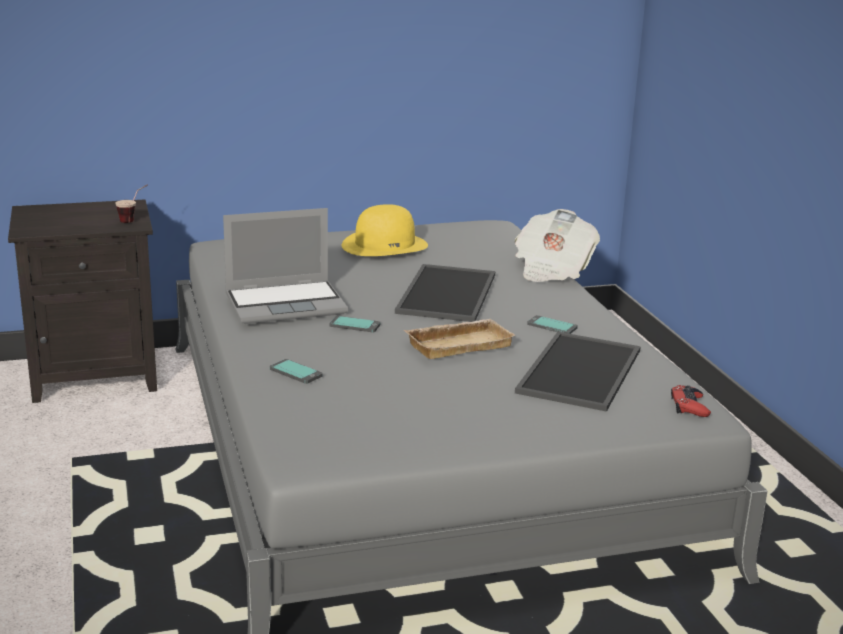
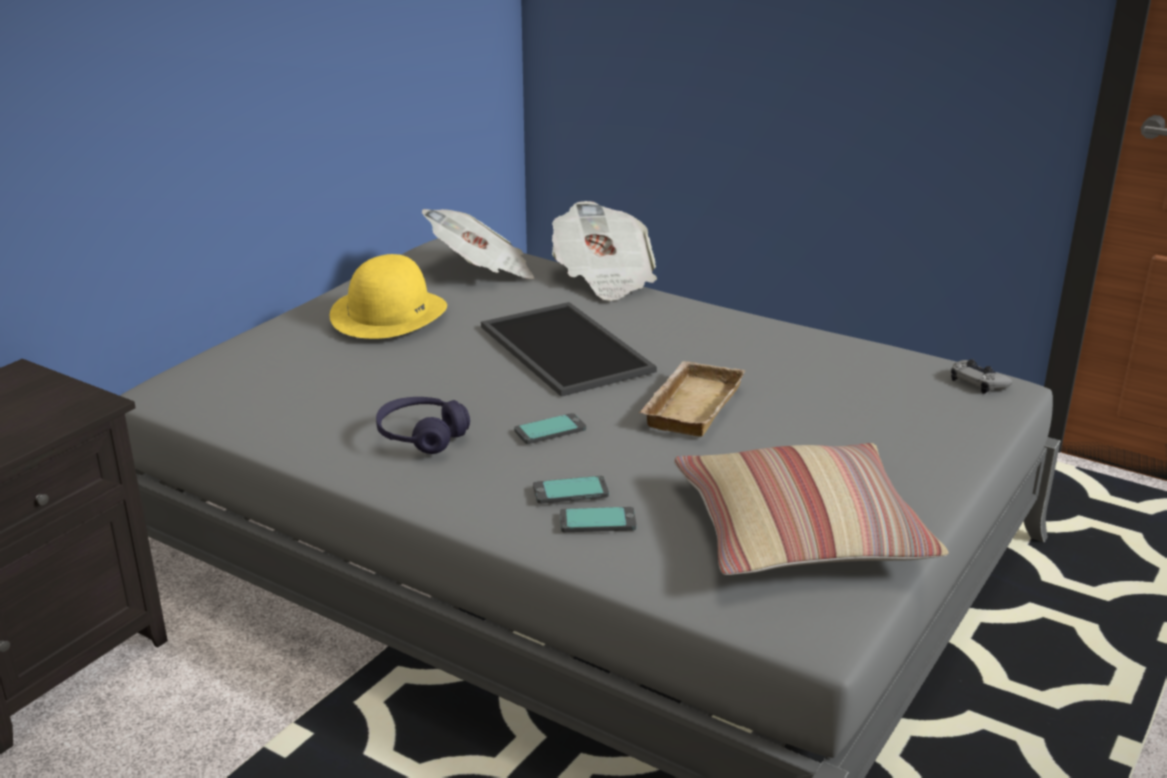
camera: 40 degrees left, 5 degrees up
cup [115,185,147,223] -> none
laptop [223,208,348,324] -> purple headphones [376,397,470,454]
tray [515,332,641,412] -> none
phone [527,315,578,334] -> phone moved to [533,476,609,504]
red game controller [671,385,711,417] -> grey game controller [951,359,1012,394]
none -> newspaper [422,209,534,279]
none -> pillow [674,443,949,575]

